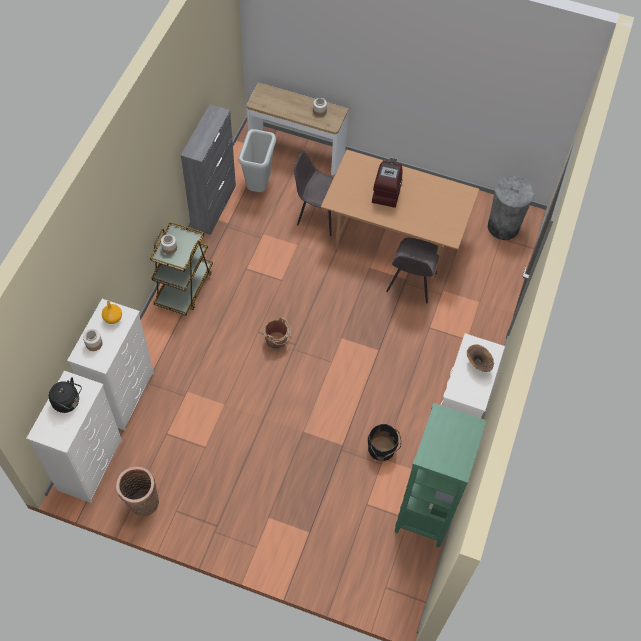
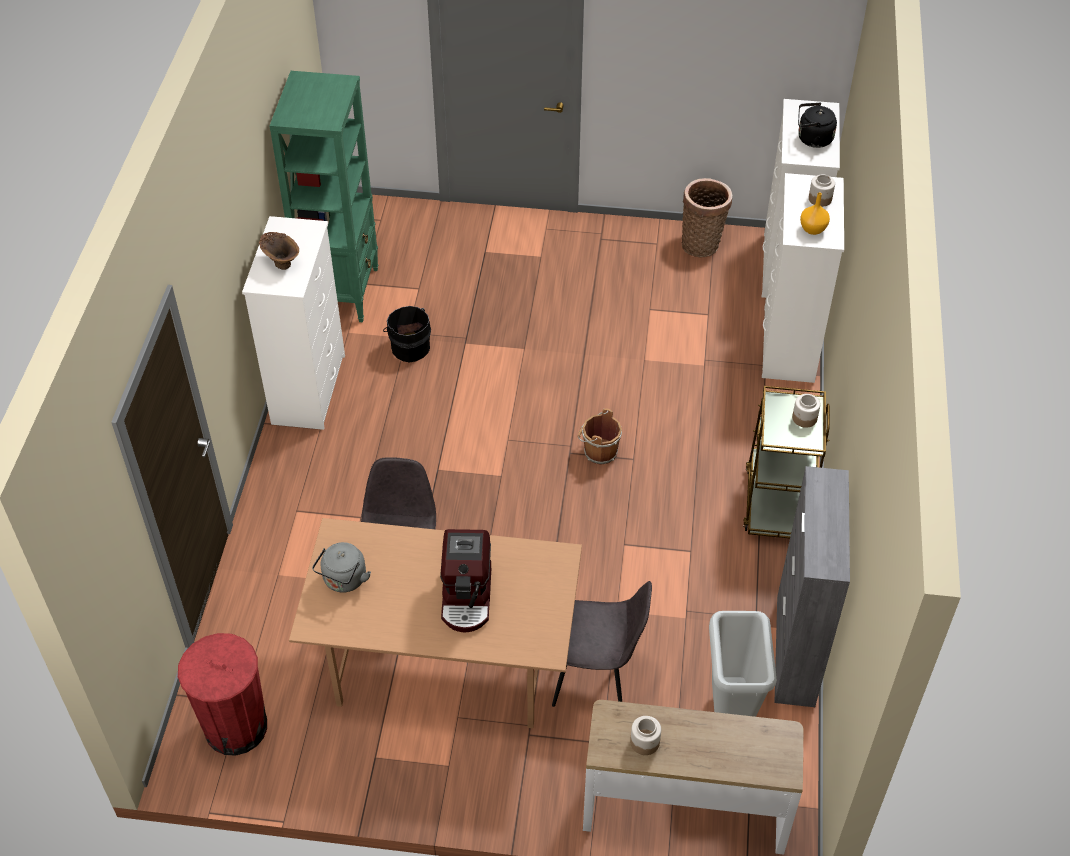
camera: 170 degrees right, 10 degrees down
grey trash can [488,176,535,240] -> red trash can [178,633,267,756]
none -> grey kettle [312,542,371,593]

